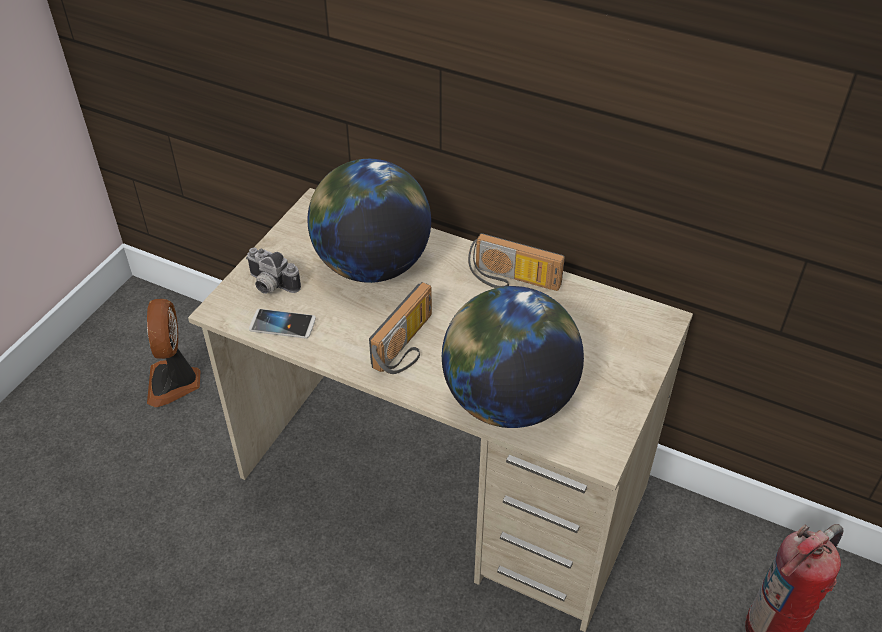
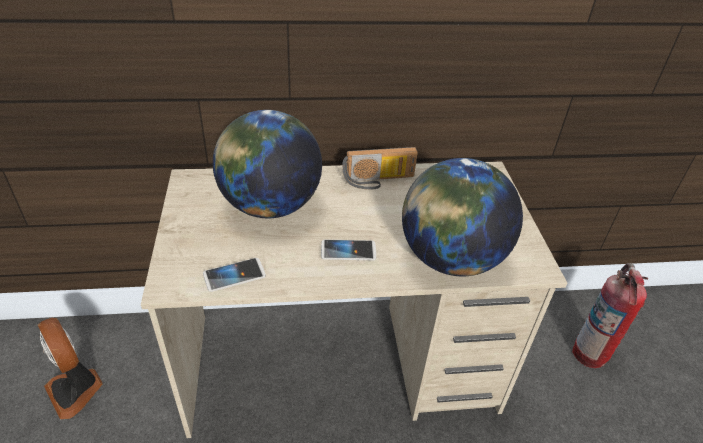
camera: 35 degrees left, 5 degrees down
camera [246,248,301,294] -> none
radio [369,282,432,374] -> phone [321,240,376,260]

